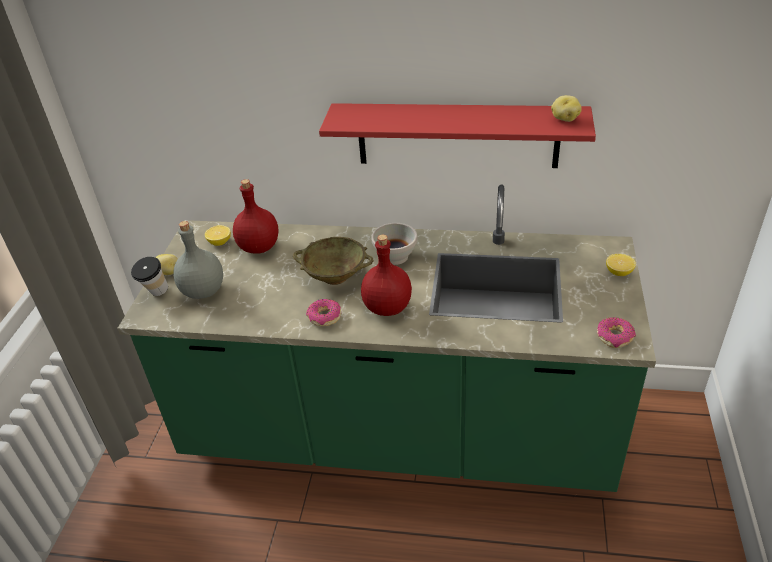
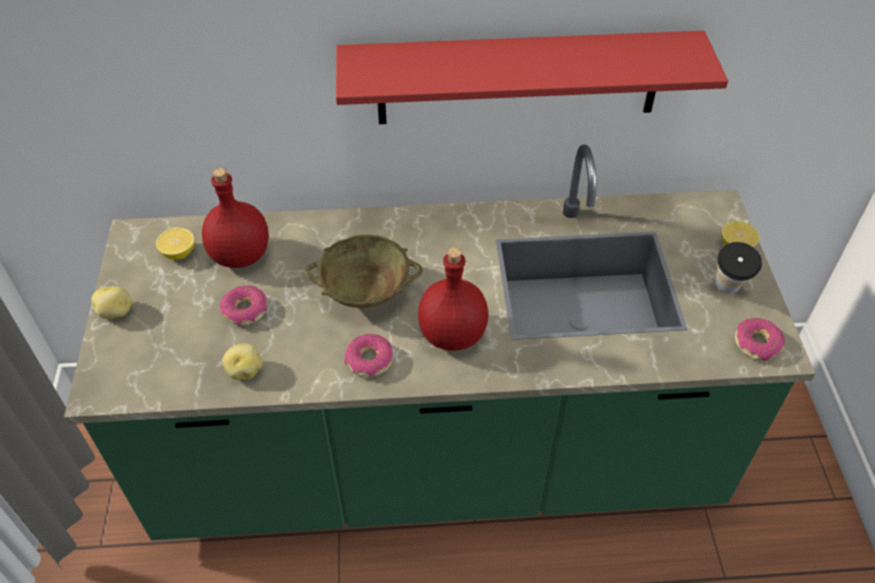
camera: 15 degrees left, 10 degrees up
cup [131,257,168,296] -> cup moved to [715,242,762,294]
grey bottle [173,221,223,299] -> none
white bowl [371,223,417,265] -> none
potato [551,95,582,122] -> potato moved to [222,343,263,380]
none -> donut [220,285,267,326]

